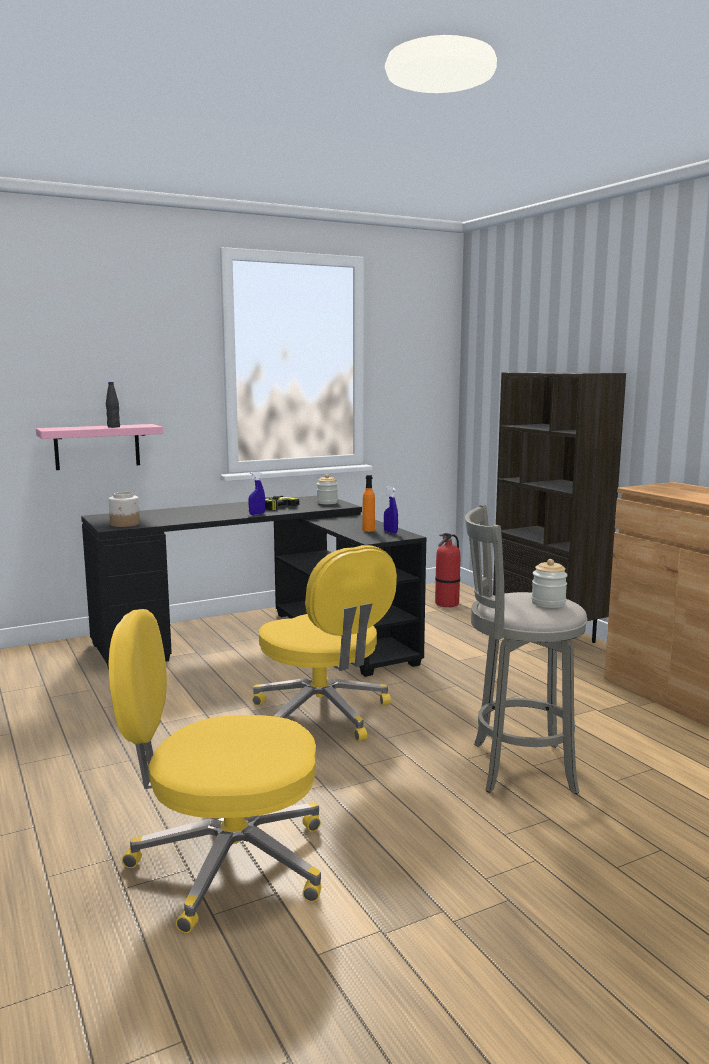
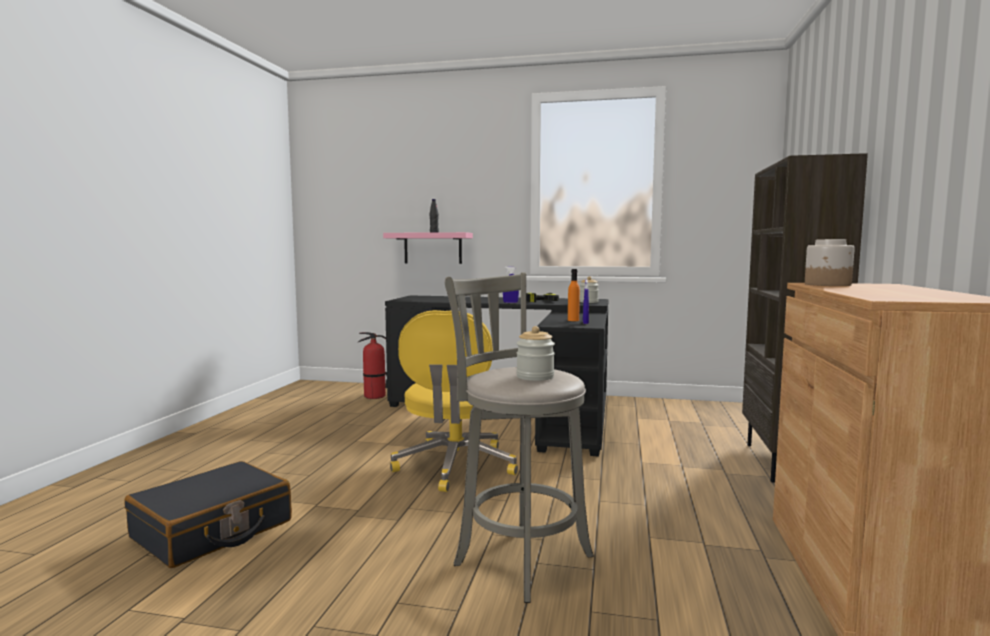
camera: 40 degrees right, 5 degrees down
jar [109,492,140,527] -> jar moved to [805,239,855,286]
yellow office chair [109,609,321,933] -> black suitcase [125,461,292,568]
fire extinguisher [435,533,460,607] -> fire extinguisher moved to [358,332,387,399]

